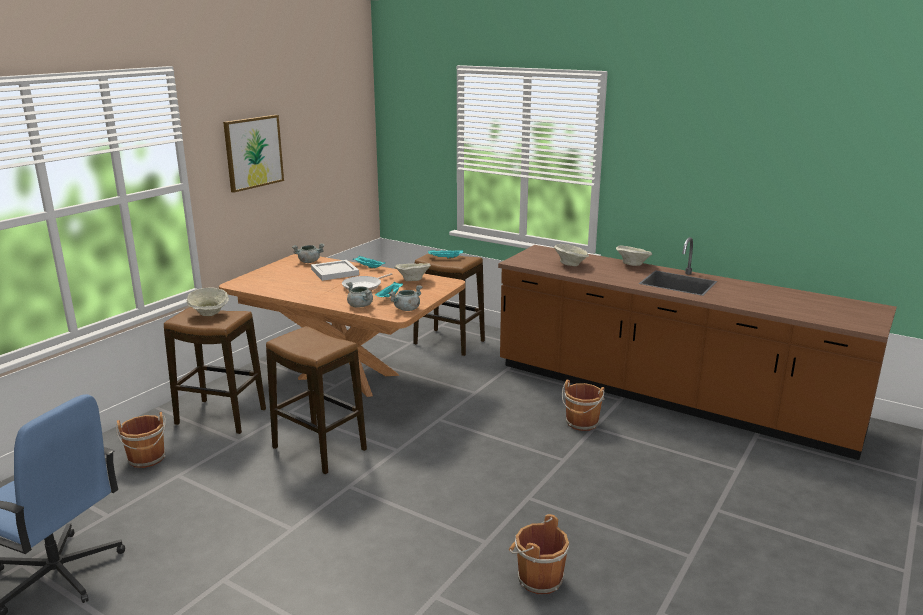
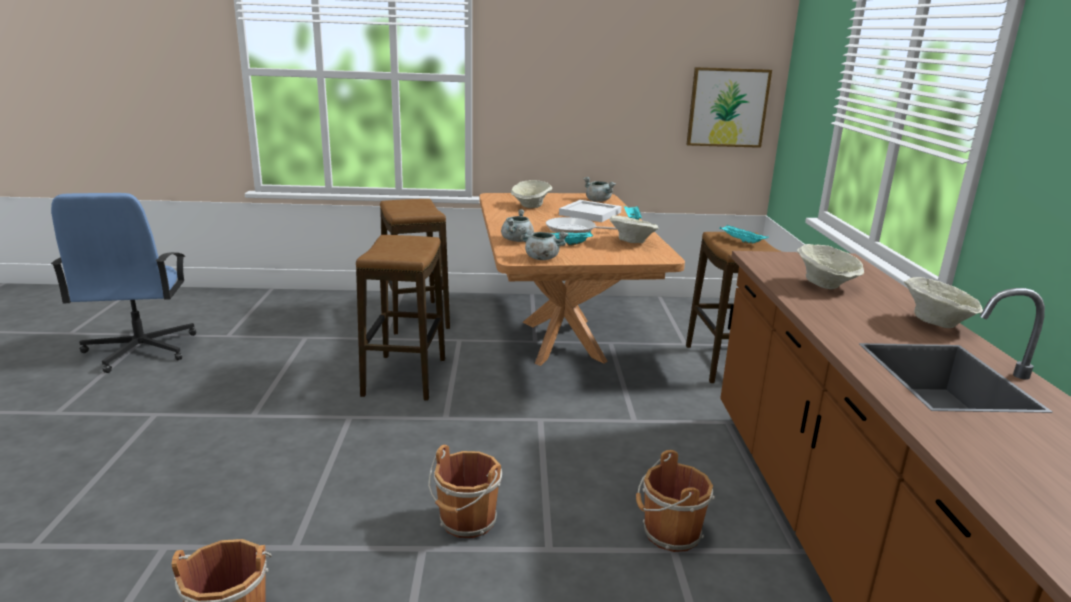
camera: 55 degrees right, 0 degrees up
brown bucket [116,412,166,468] -> brown bucket moved to [428,445,502,538]
beige bowl [187,288,229,316] -> beige bowl moved to [511,180,552,208]
picture [223,115,284,193] -> picture moved to [686,67,772,148]

